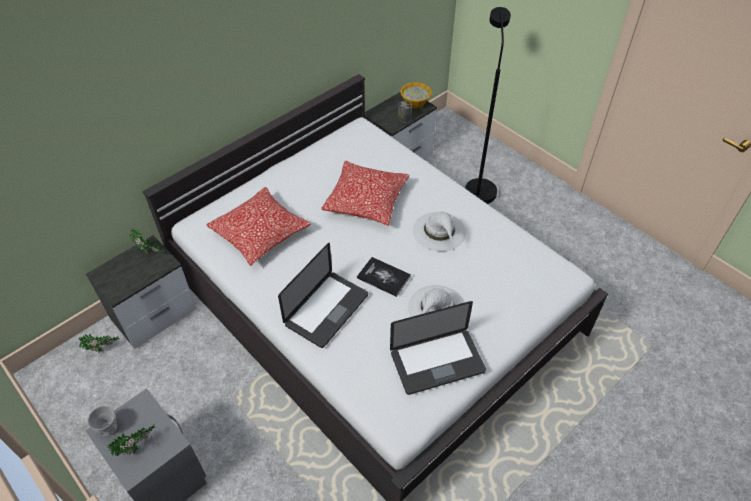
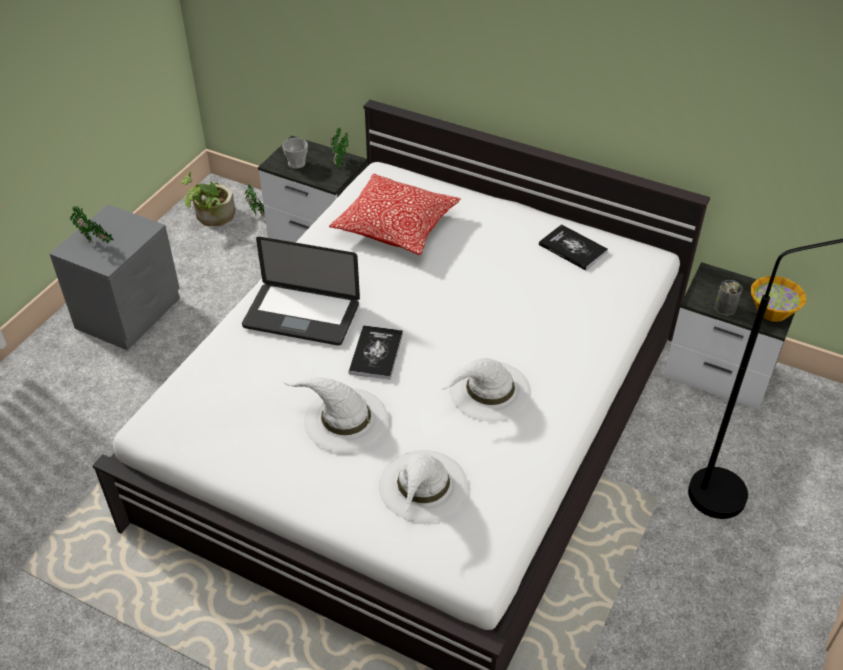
camera: 70 degrees right, 5 degrees down
cup [88,406,117,436] -> cup moved to [282,138,308,169]
pillow [321,161,409,226] -> none
laptop [390,301,486,395] -> none
none -> potted plant [181,171,235,226]
none -> white hat [379,450,468,523]
none -> book [539,224,608,271]

